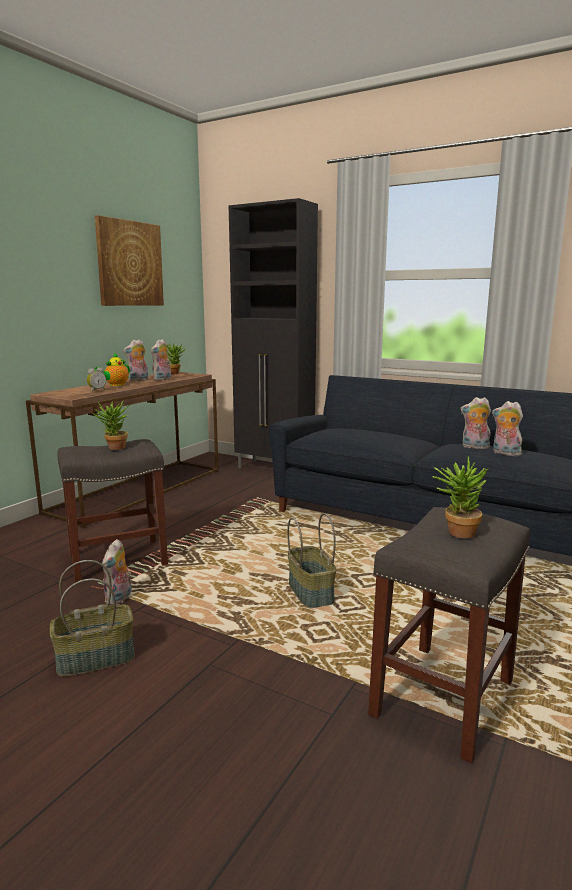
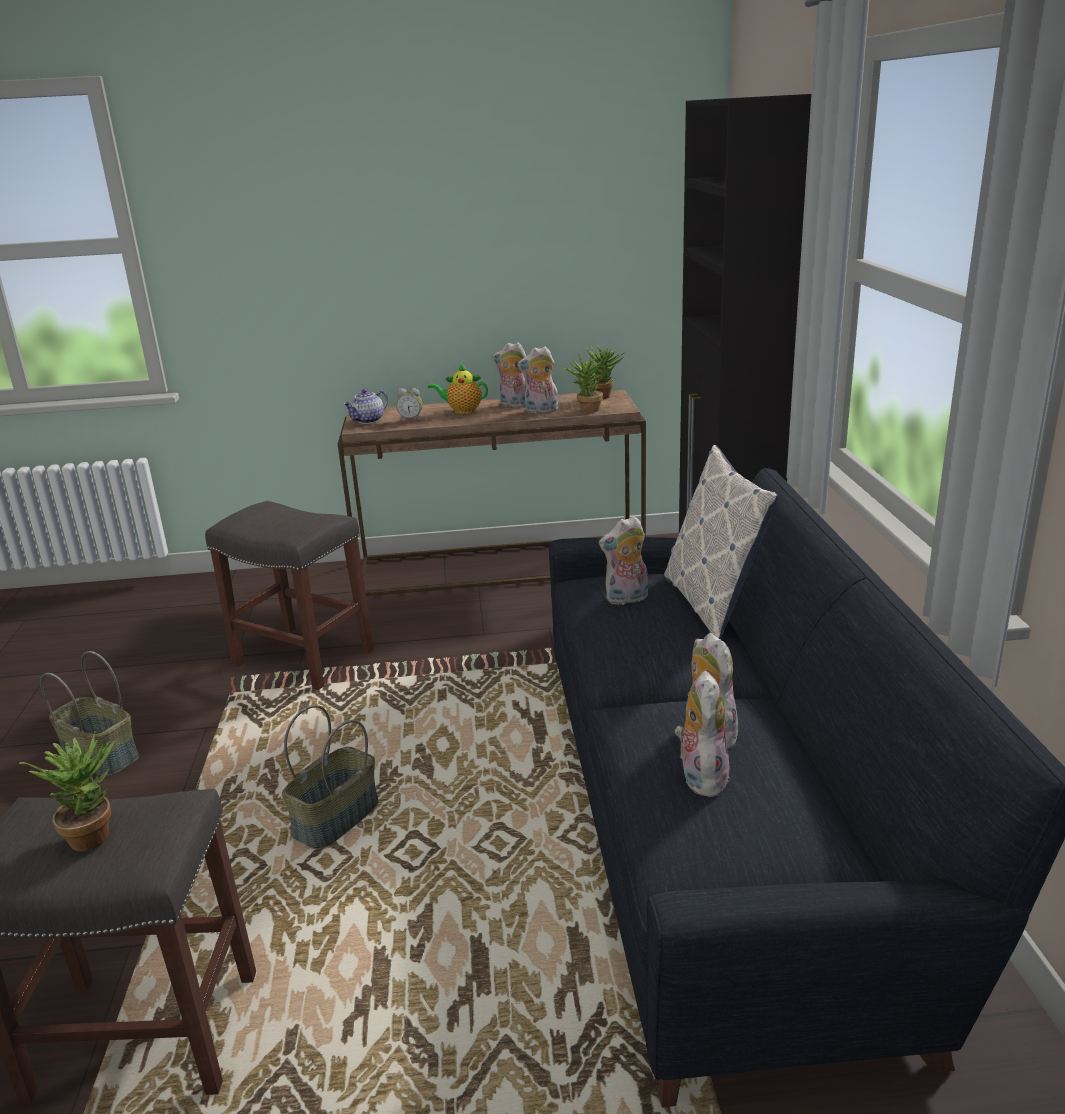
camera: 55 degrees right, 10 degrees up
potted plant [92,401,129,450] -> potted plant moved to [563,354,604,413]
picture [95,215,164,306] -> none
plush toy [102,539,132,605] -> plush toy moved to [599,516,648,605]
none -> teapot [343,389,388,424]
none -> pillow [664,445,778,640]

